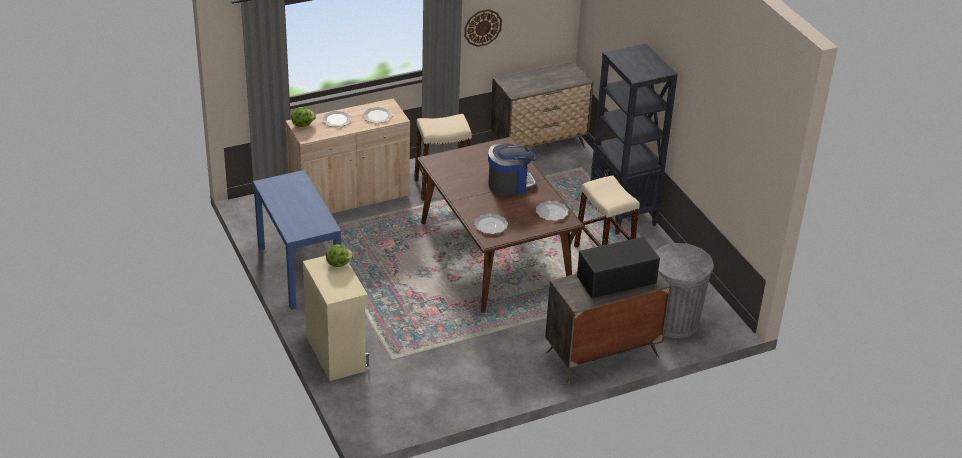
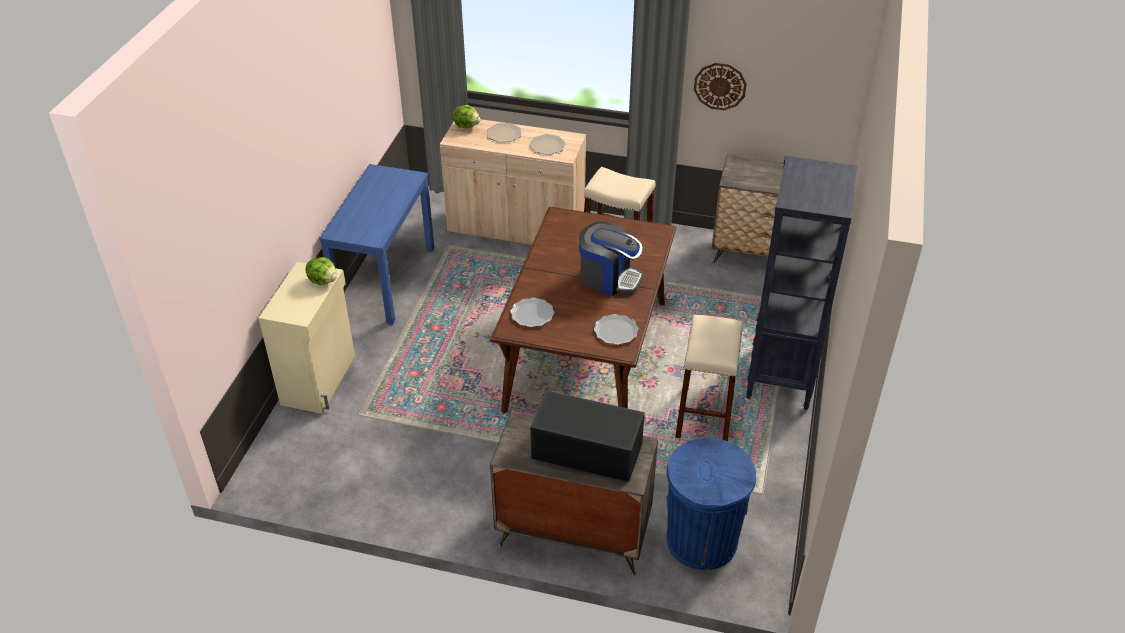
camera: 40 degrees right, 5 degrees up
grey trash can [656,243,714,338] -> blue trash can [666,438,756,570]

